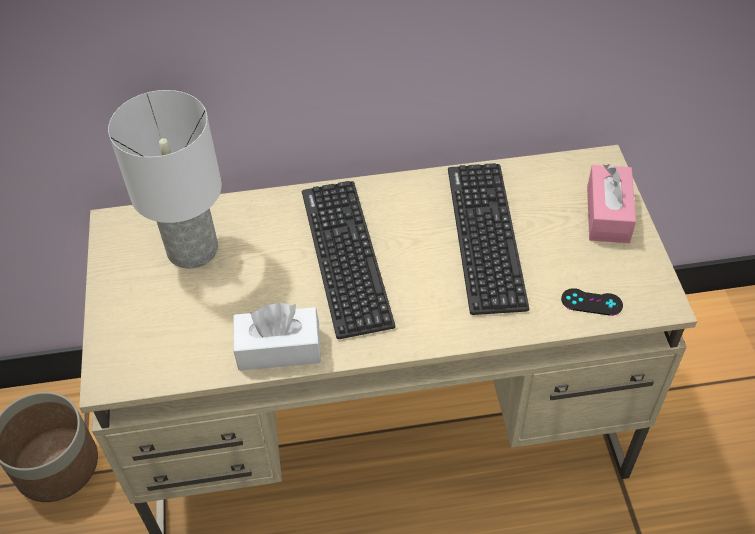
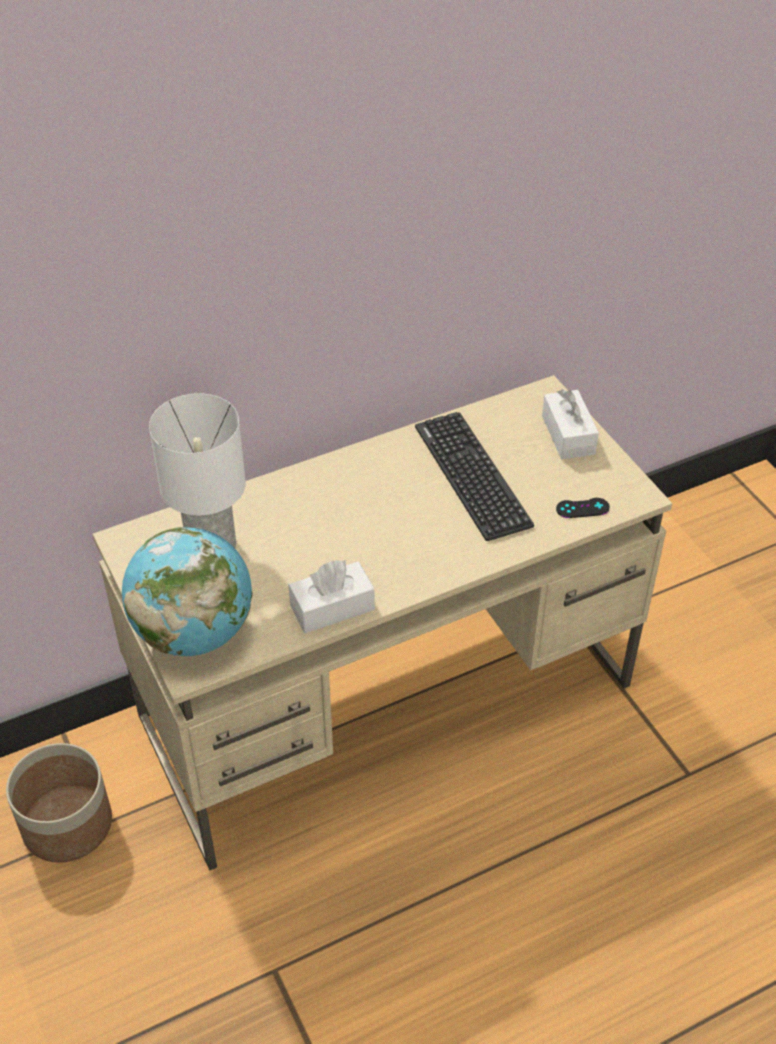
camera: 20 degrees left, 5 degrees down
keyboard [302,181,396,339] -> none
pink tissue box [587,164,636,243] -> white tissue box [542,389,599,459]
none -> globe [122,527,252,656]

